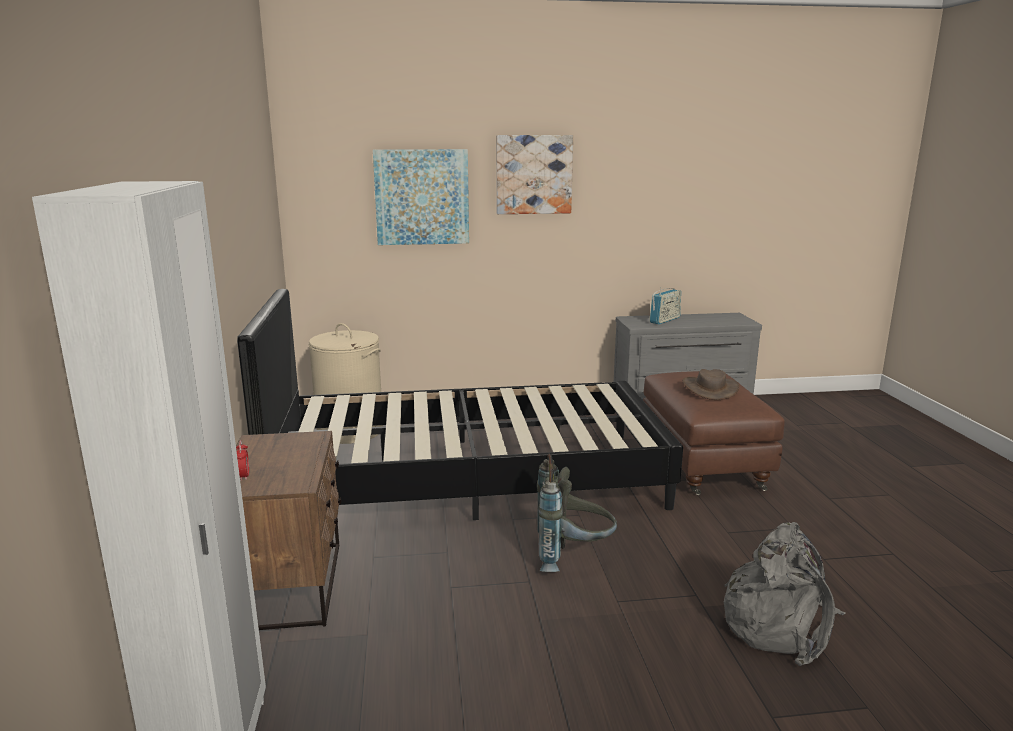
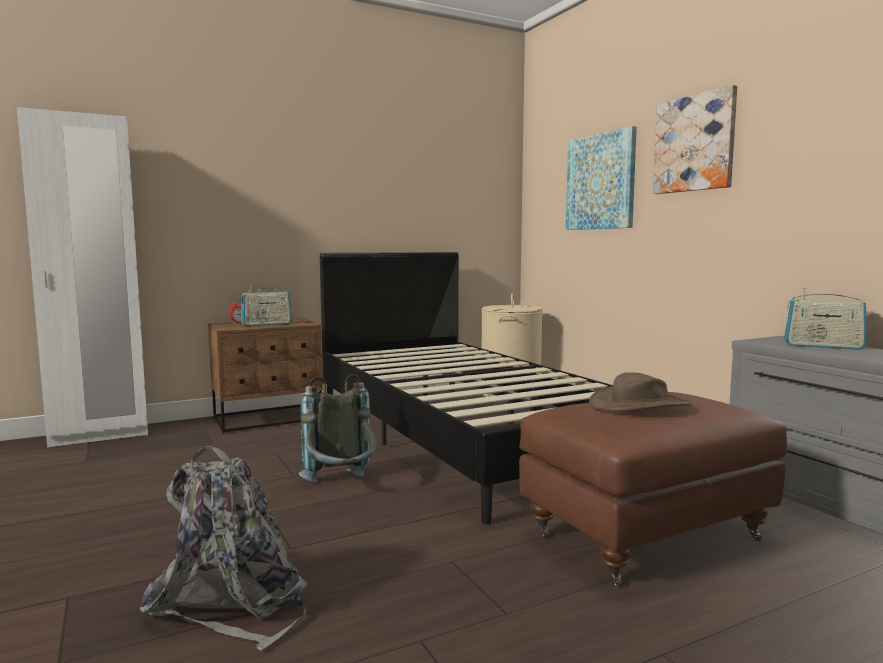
camera: 70 degrees right, 10 degrees down
none -> radio [241,285,292,326]

